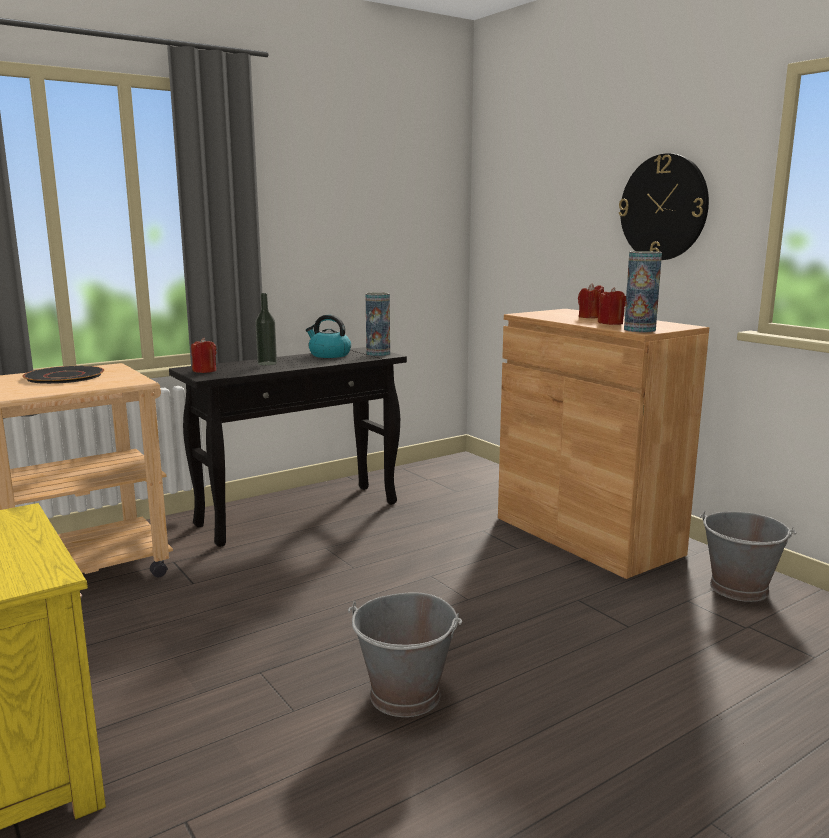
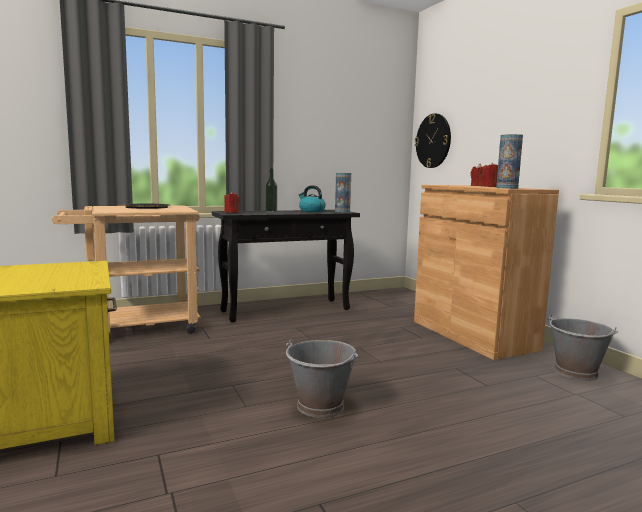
camera: 10 degrees right, 5 degrees down
wall clock [619,153,709,260] -> wall clock moved to [415,113,451,168]

